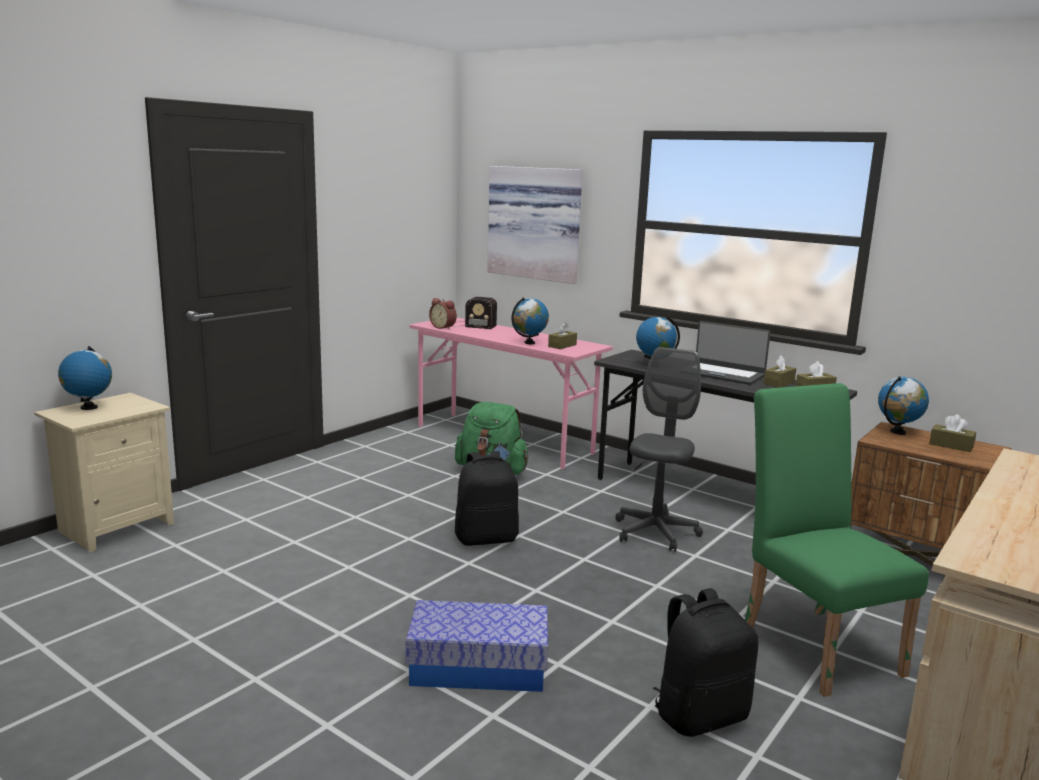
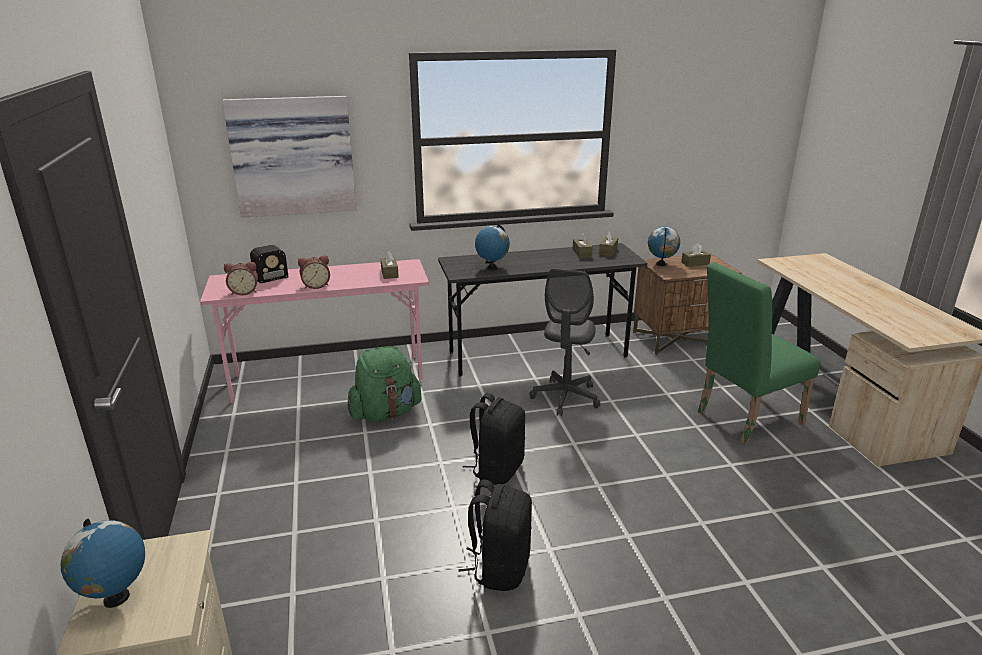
camera: 50 degrees left, 10 degrees up
storage box [405,600,548,692] -> none
globe [512,297,549,344] -> none
grey office chair [616,347,703,552] -> grey office chair turned 135 degrees counterclockwise [529,269,601,416]
black backpack [653,588,759,737] -> black backpack moved to [458,480,532,591]
laptop [696,321,771,385] -> none
green chair [745,383,929,697] -> green chair turned 45 degrees counterclockwise [698,263,820,445]
none -> alarm clock [298,256,330,289]

